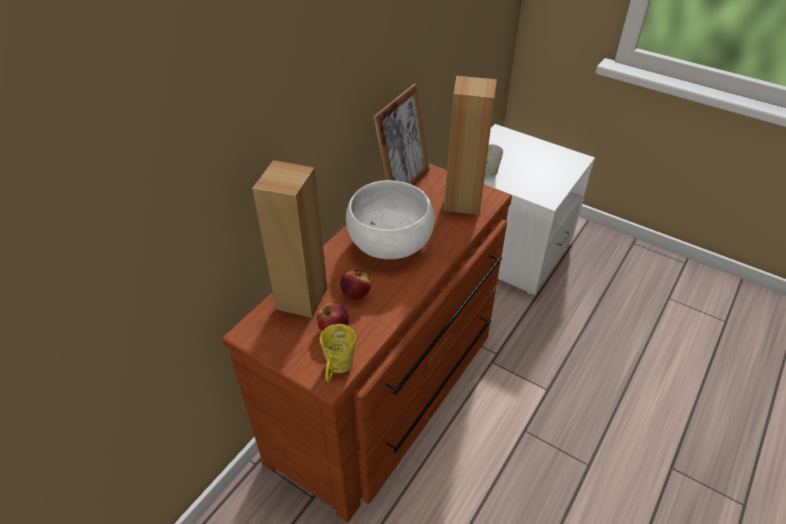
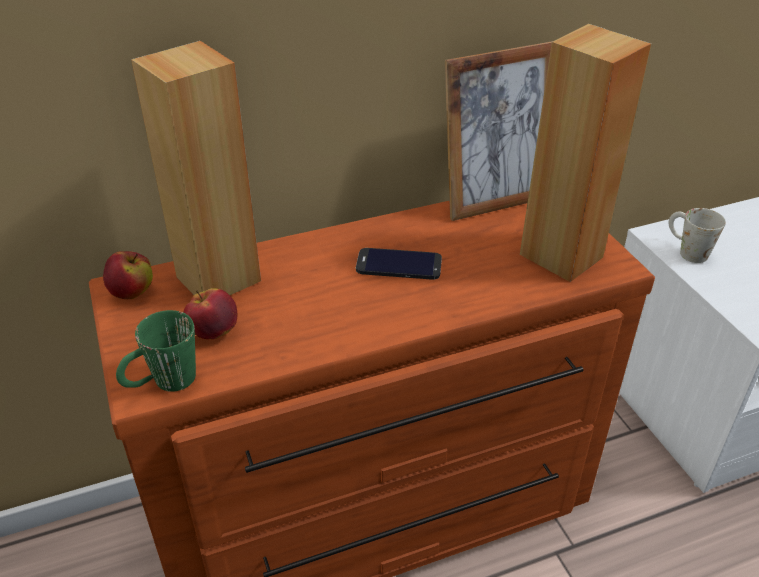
camera: 35 degrees right, 5 degrees down
yellow mug [320,324,356,381] -> green mug [116,310,196,392]
apple [340,269,371,300] -> apple moved to [103,251,153,299]
white bowl [346,180,435,259] -> phone [356,248,442,279]

